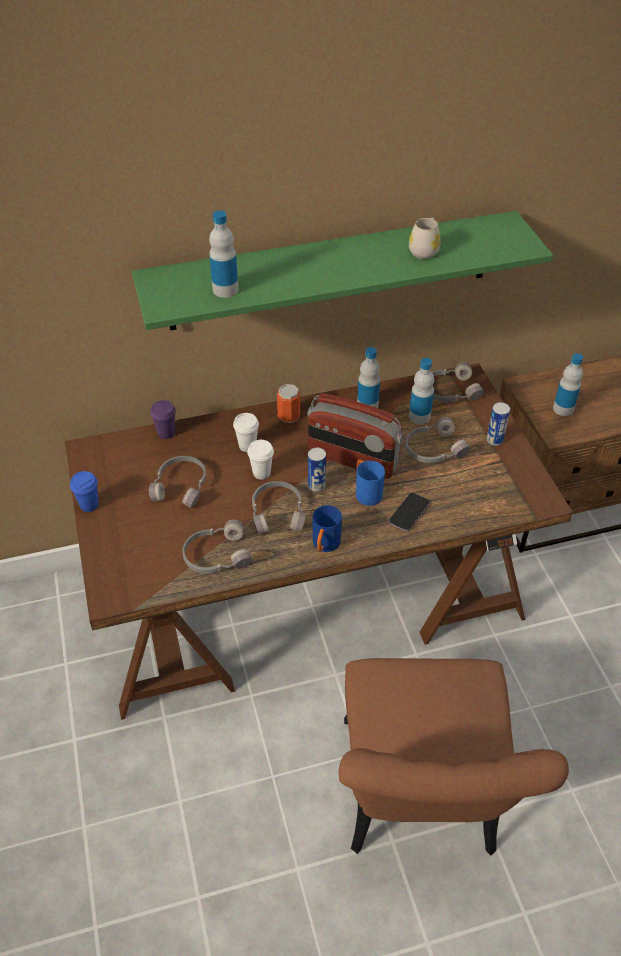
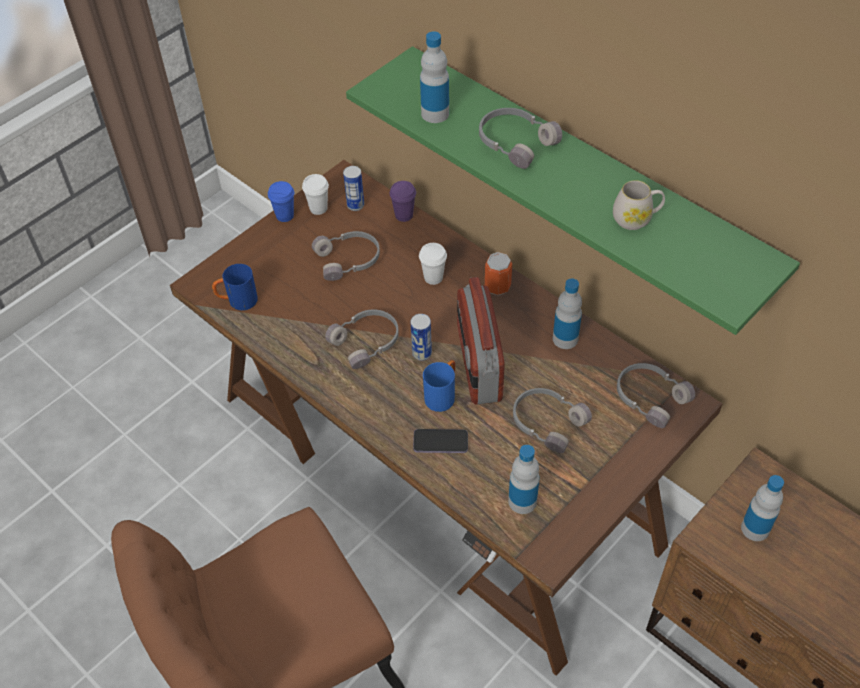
camera: 60 degrees right, 5 degrees up
grey headphones [182,520,253,573] -> grey headphones moved to [479,108,562,169]
white cup [247,440,274,479] -> white cup moved to [302,174,329,215]
blue mug [313,505,342,552] -> blue mug moved to [212,264,258,311]
bottle [409,358,434,424] -> bottle moved to [508,445,540,514]
can [487,402,510,446] -> can moved to [343,166,364,211]

